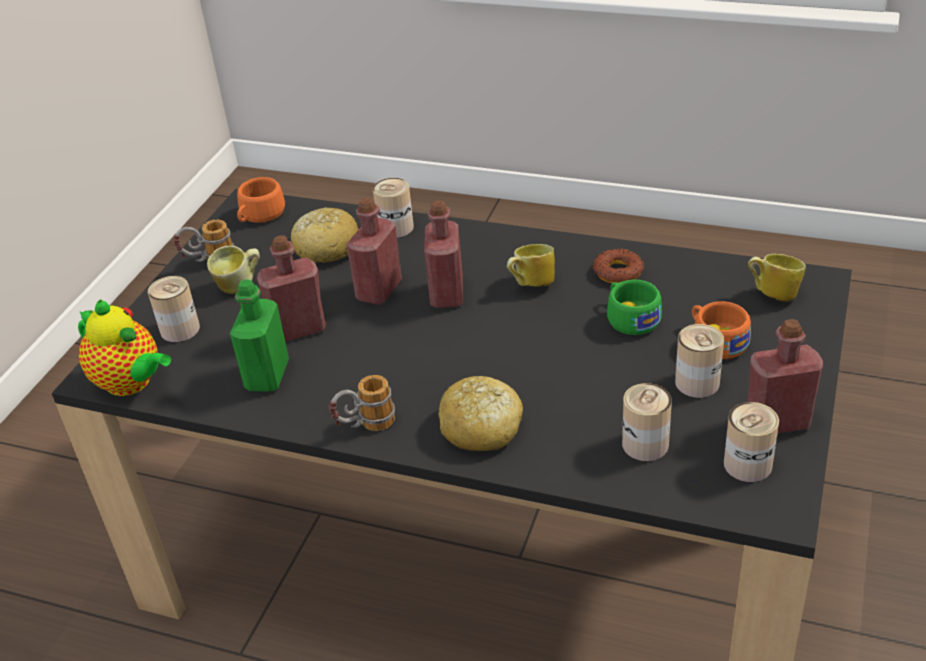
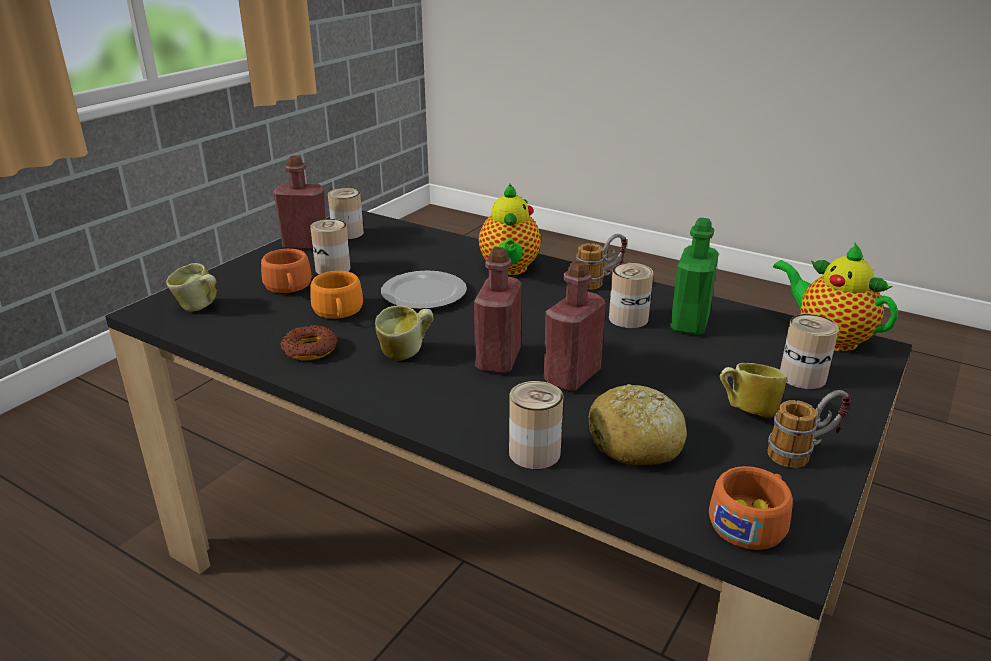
camera: 170 degrees left, 10 degrees down
red bottle [257,235,326,342] -> none
bread [438,376,523,451] -> teapot [479,184,541,275]
green cup [607,280,662,335] -> orange cup [310,271,363,319]
can [622,383,672,461] -> can moved to [609,263,653,328]
none -> plate [381,271,467,309]

